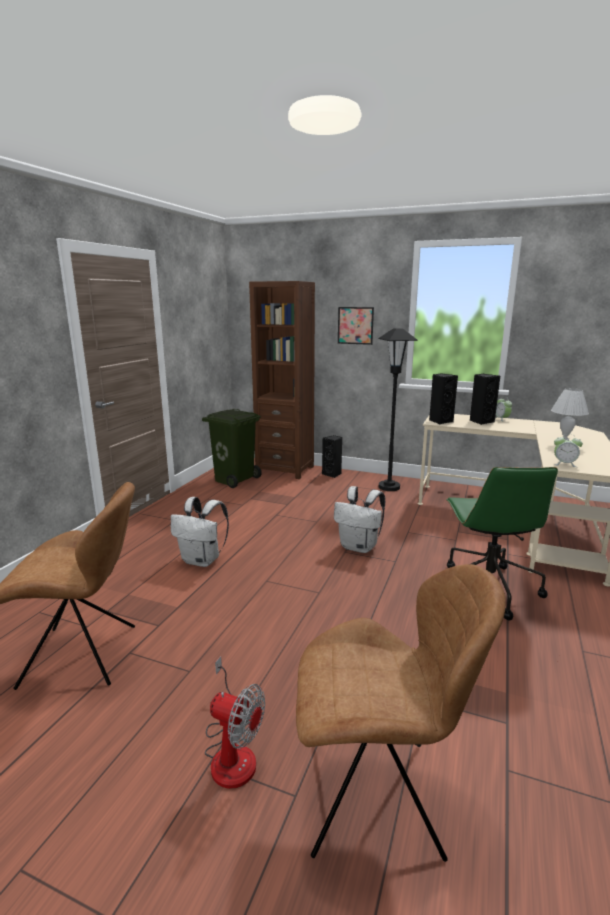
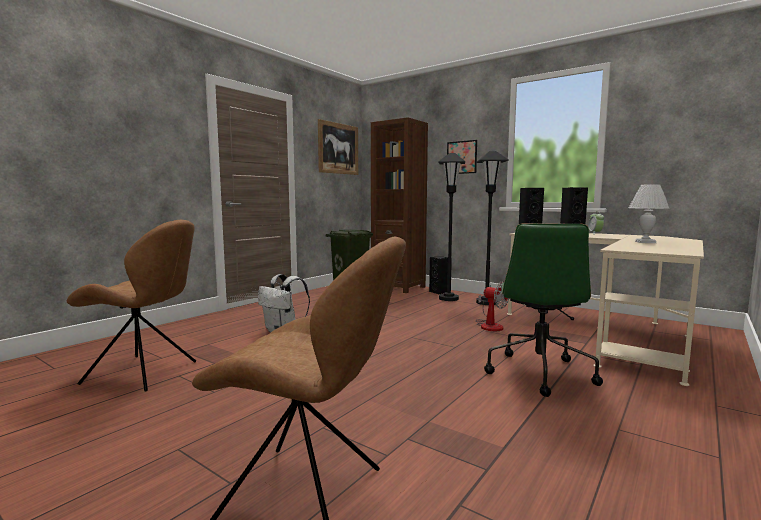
camera: 15 degrees right, 10 degrees down
fan [205,656,265,789] -> fan moved to [475,281,509,331]
white backpack [334,486,385,553] -> none
alarm clock [554,437,583,467] -> none
none -> picture [318,119,358,175]
none -> black floor lamp [438,153,465,301]

